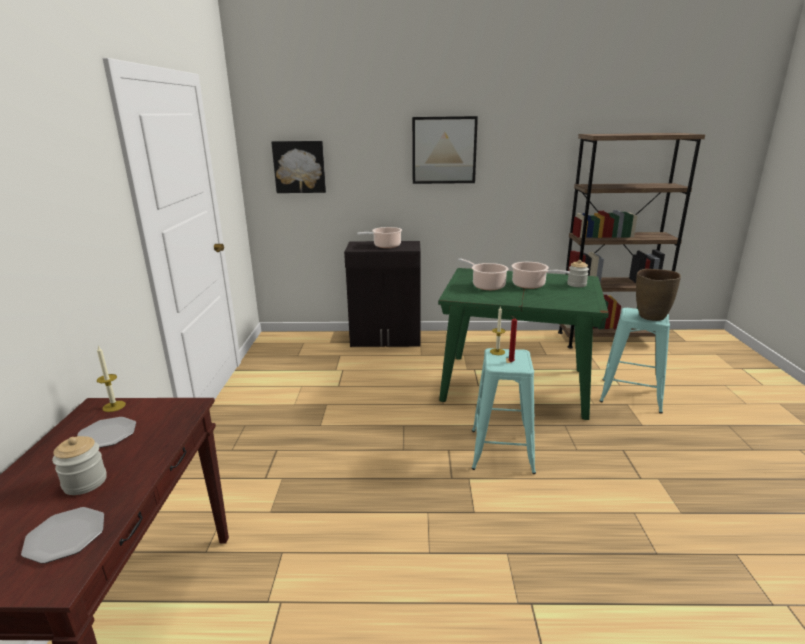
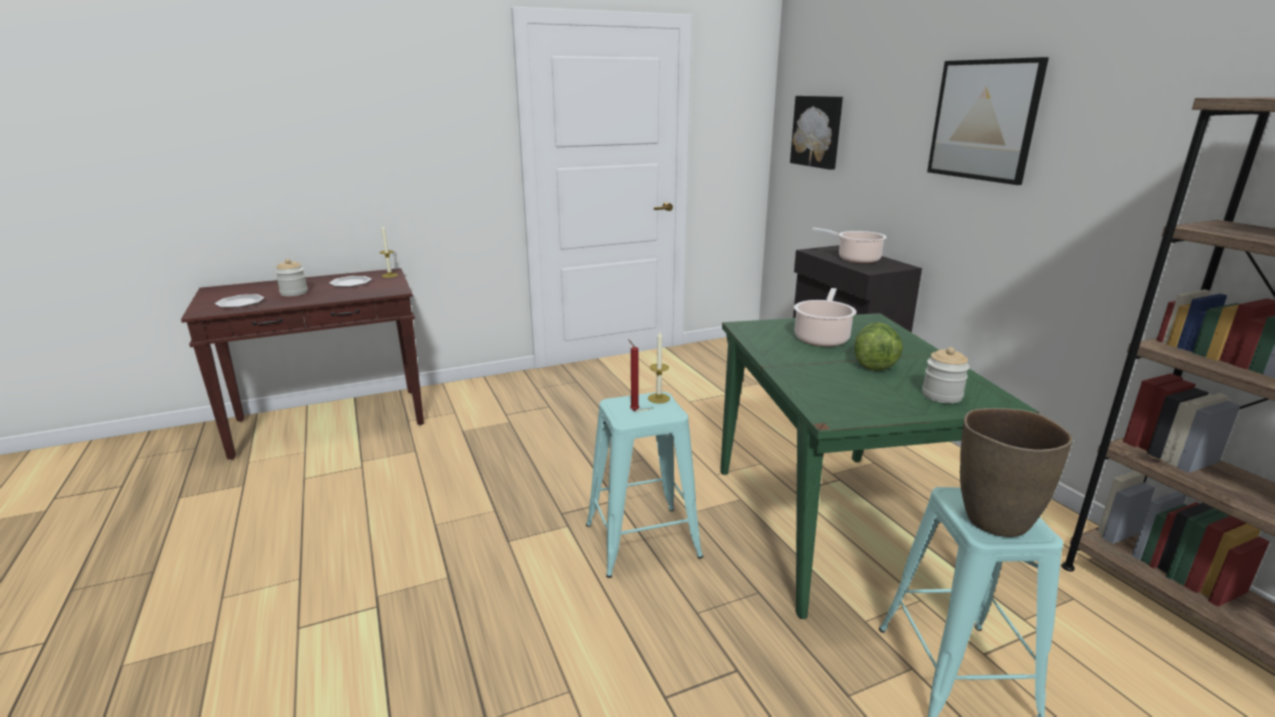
camera: 65 degrees right, 0 degrees up
cooking pot [512,262,570,289] -> lettuce [855,322,903,371]

